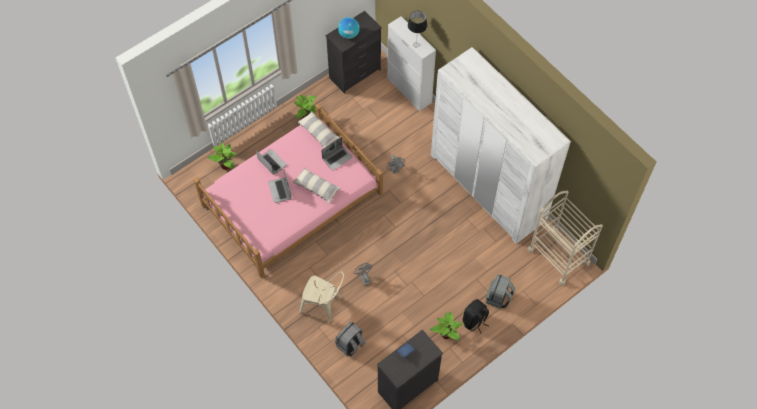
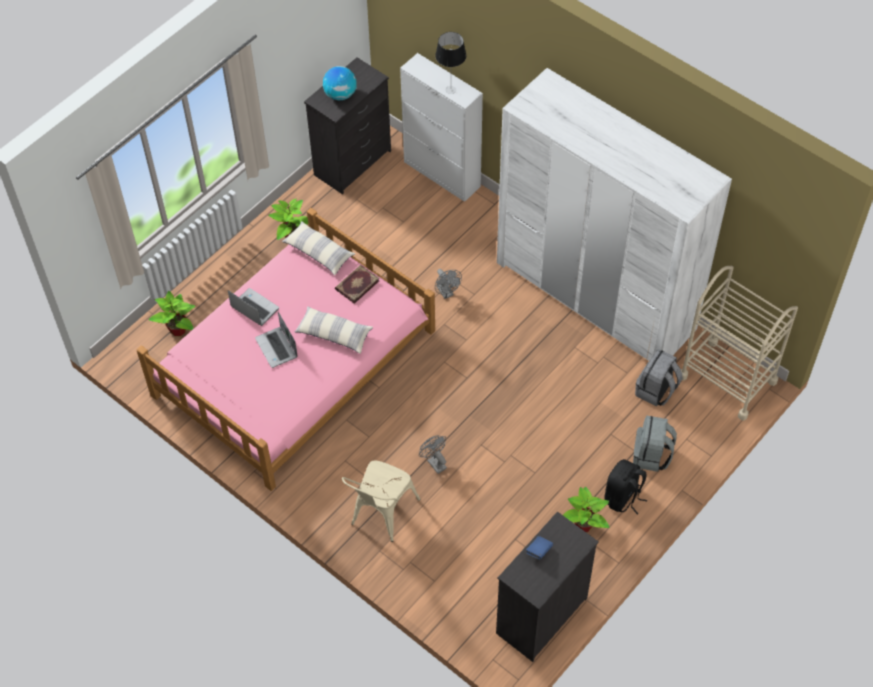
camera: 10 degrees left, 5 degrees down
beige chair [299,271,344,323] -> beige chair turned 105 degrees clockwise [342,461,420,542]
laptop [321,137,352,170] -> book [335,265,379,304]
grey backpack [335,321,366,357] -> grey backpack moved to [635,349,682,406]

